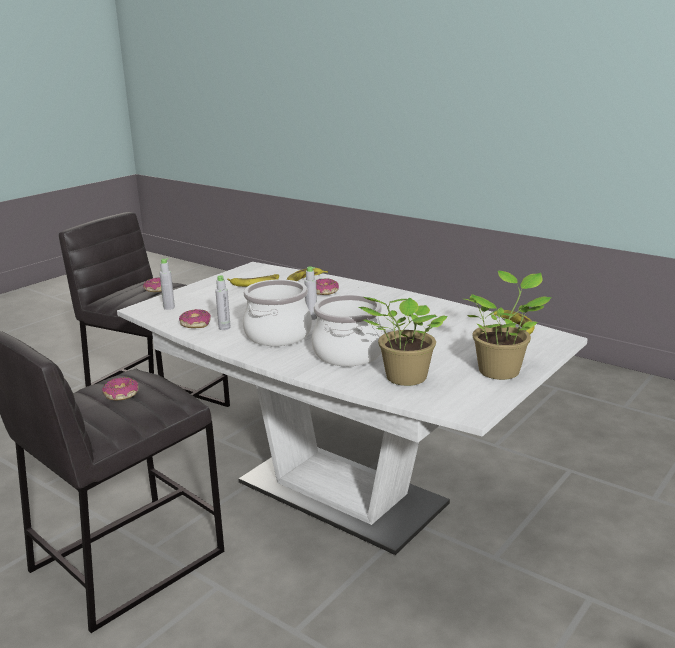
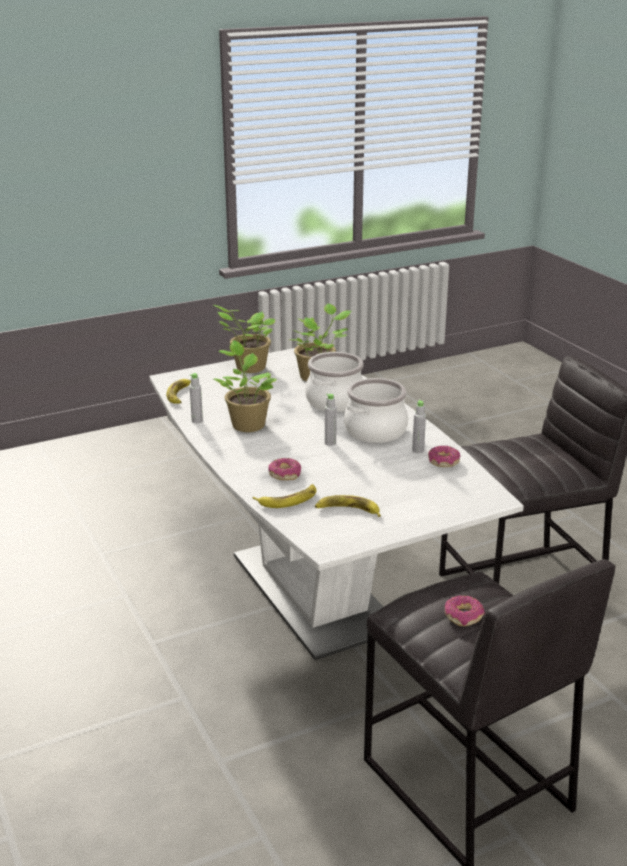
camera: 155 degrees left, 5 degrees up
donut [102,377,138,400] -> none
grey bottle [159,258,175,310] -> grey bottle moved to [190,373,203,423]
none -> potted plant [213,340,277,432]

